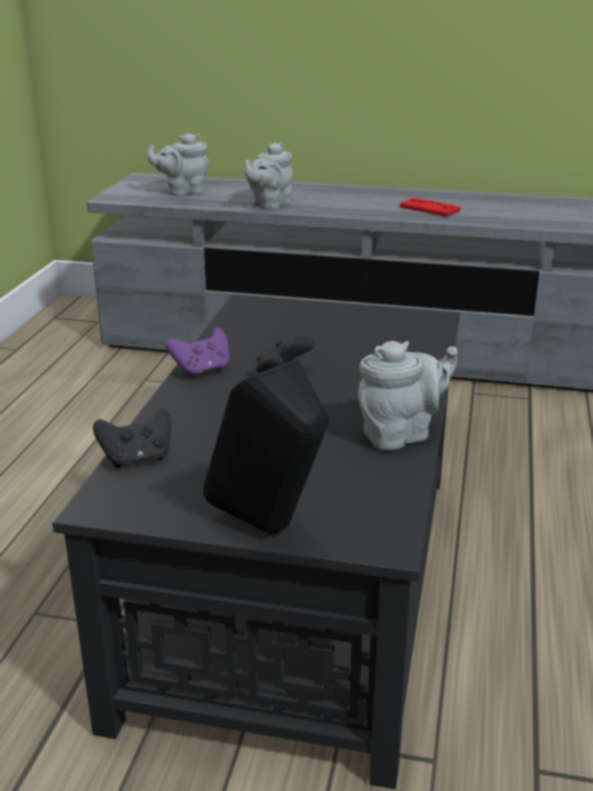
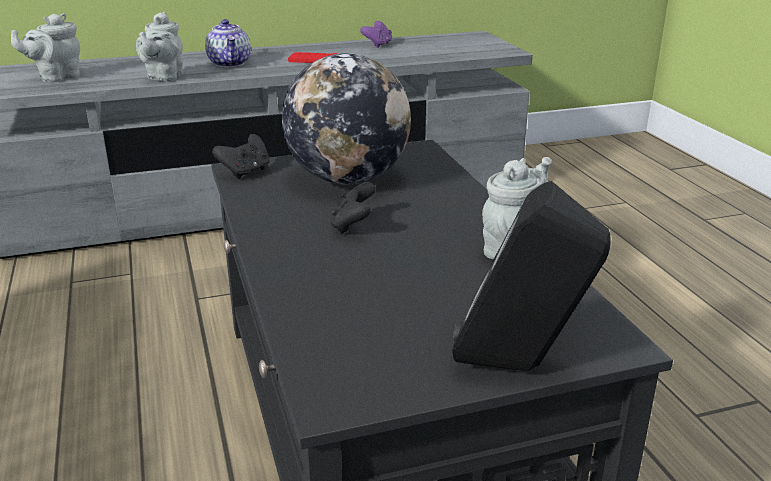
camera: 30 degrees left, 0 degrees up
black game controller [93,409,171,468] -> black game controller moved to [212,134,269,179]
purple game controller [165,328,230,378] -> purple game controller moved to [360,21,392,48]
none -> teapot [205,19,251,67]
none -> globe [282,53,411,185]

